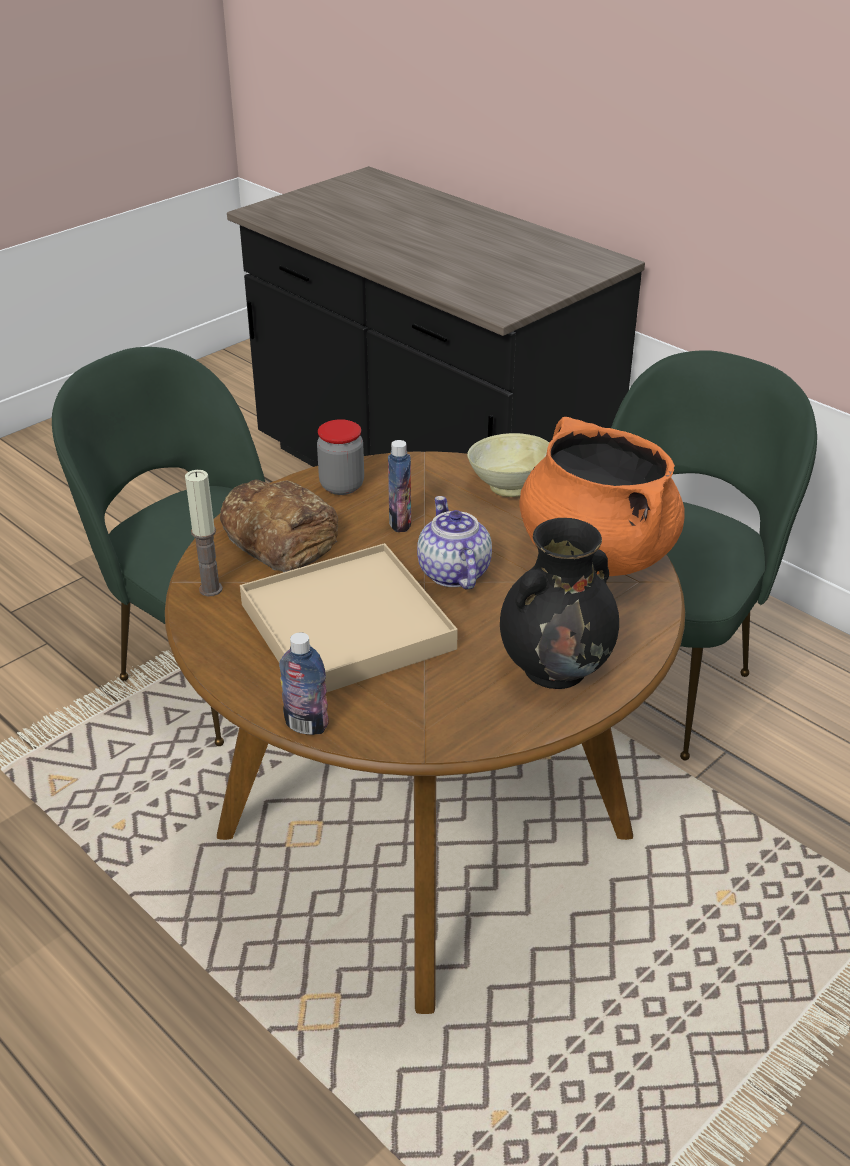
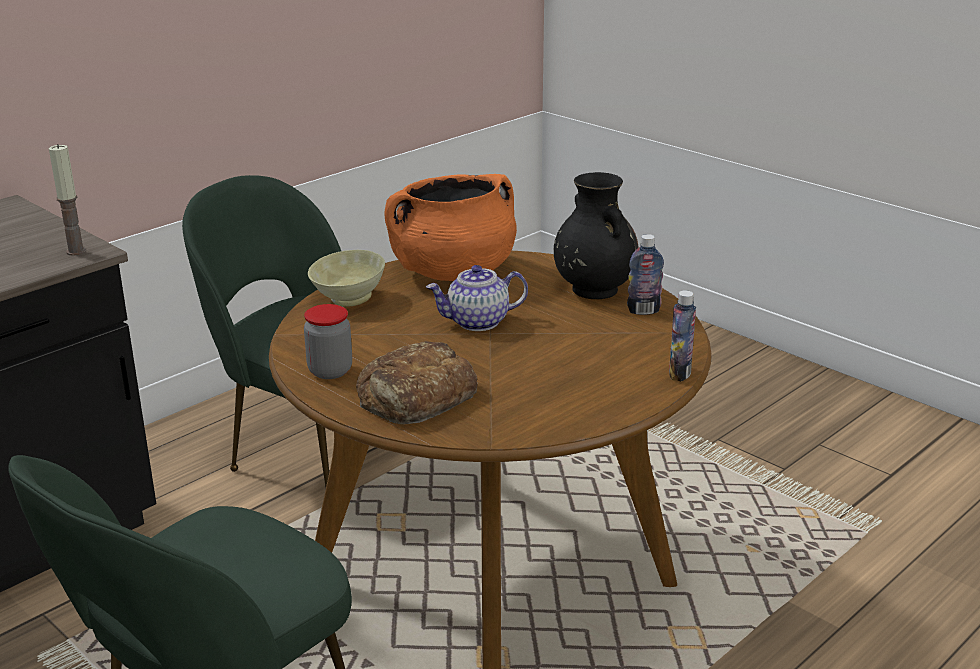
camera: 90 degrees left, 10 degrees down
candle [185,470,223,596] -> candle moved to [49,144,86,256]
beige tray [240,543,458,692] -> none
bottle [388,440,411,532] -> bottle moved to [627,234,664,315]

